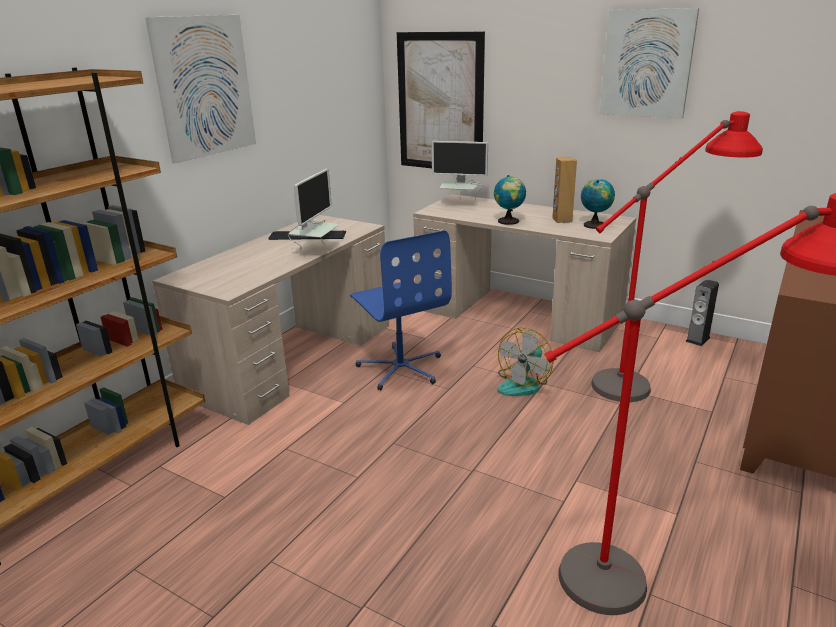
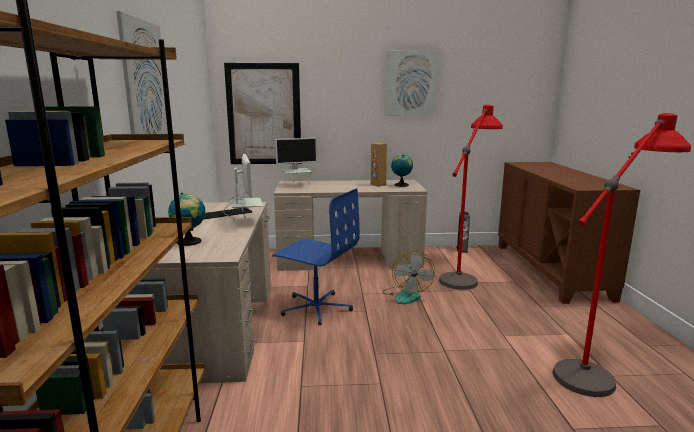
camera: 35 degrees left, 10 degrees down
globe [494,175,526,225] -> globe moved to [168,193,205,246]

